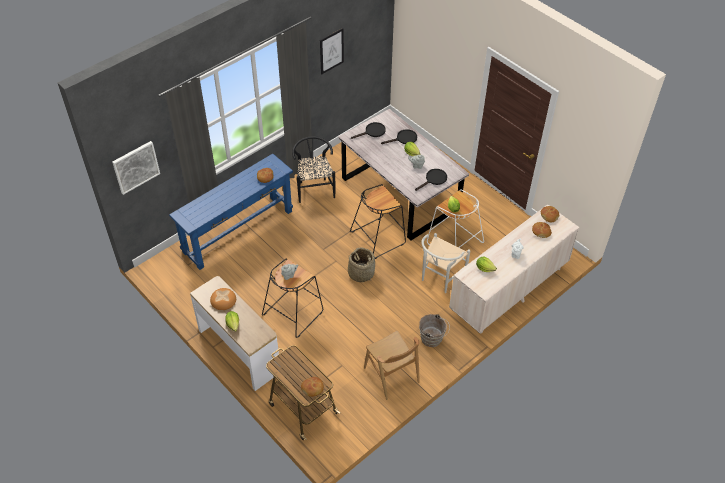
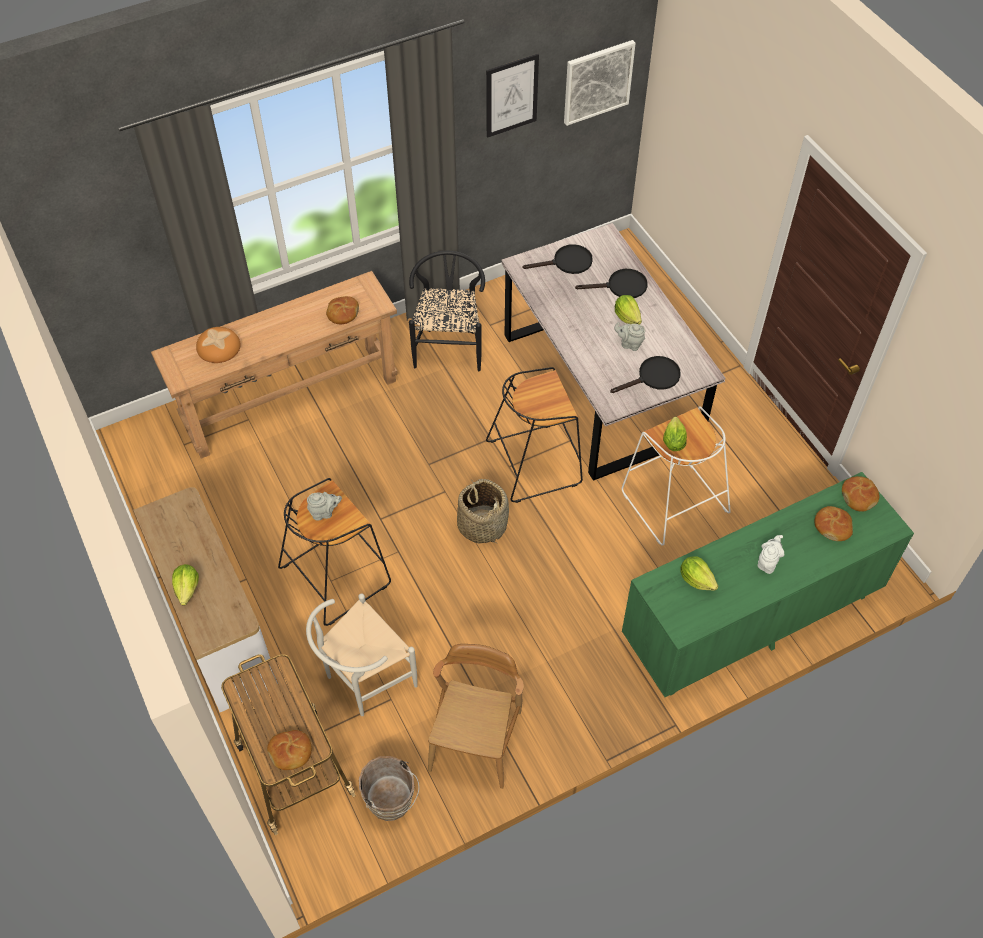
camera: 15 degrees right, 5 degrees up
picture [112,141,160,195] -> picture moved to [564,40,636,126]
blue console table [169,154,293,270] -> brown console table [151,271,398,459]
bread [210,288,236,310] -> bread moved to [196,327,241,363]
brown chair [364,331,420,400] -> brown chair turned 150 degrees counterclockwise [428,644,524,789]
brown bucket [419,314,450,347] -> brown bucket moved to [359,756,420,821]
white chair [421,233,470,293] -> white chair moved to [306,593,417,716]
beige dresser [449,204,580,334] -> green dresser [622,472,914,697]

